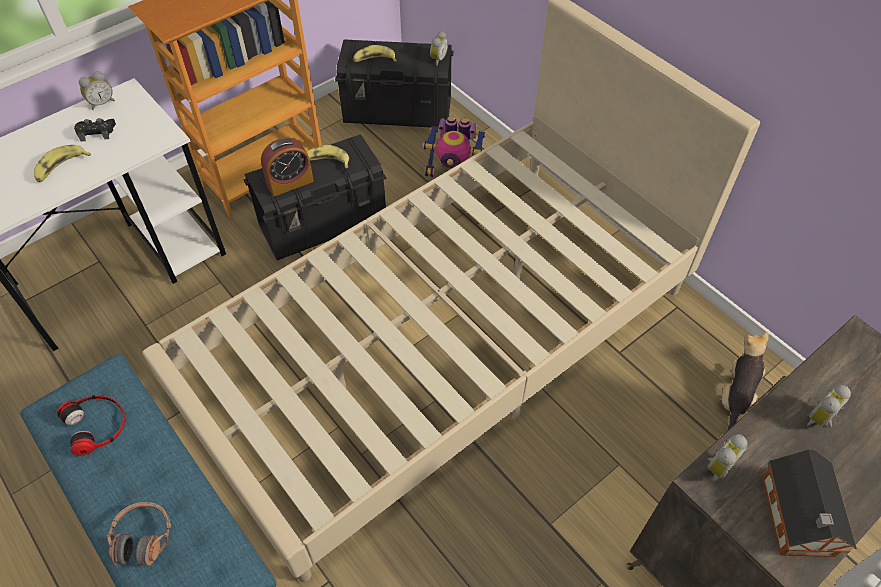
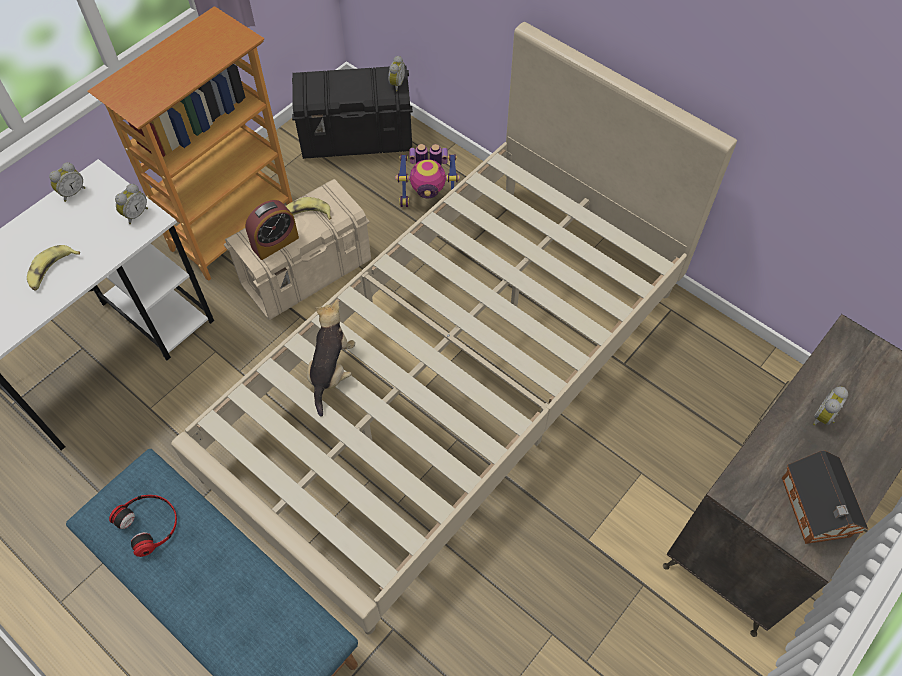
camera: 10 degrees left, 5 degrees up
black game controller [74,118,116,142] -> none
headphones [107,502,171,566] -> none
black storage box [243,134,386,260] -> beige storage box [224,179,371,320]
banana [353,45,397,62] -> none
alarm clock [707,434,747,482] -> alarm clock moved to [115,184,148,224]
plush toy [722,332,769,430] -> plush toy moved to [307,300,355,417]

